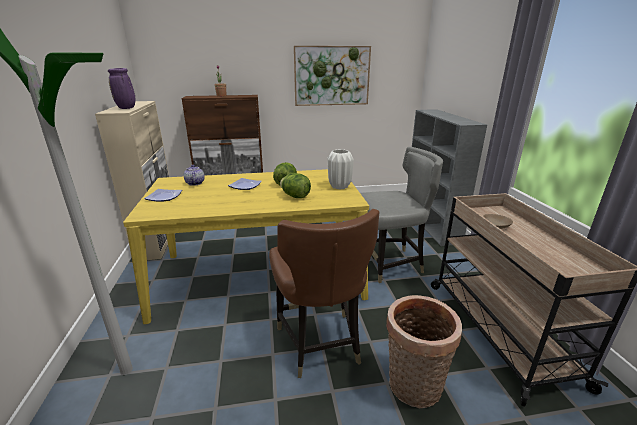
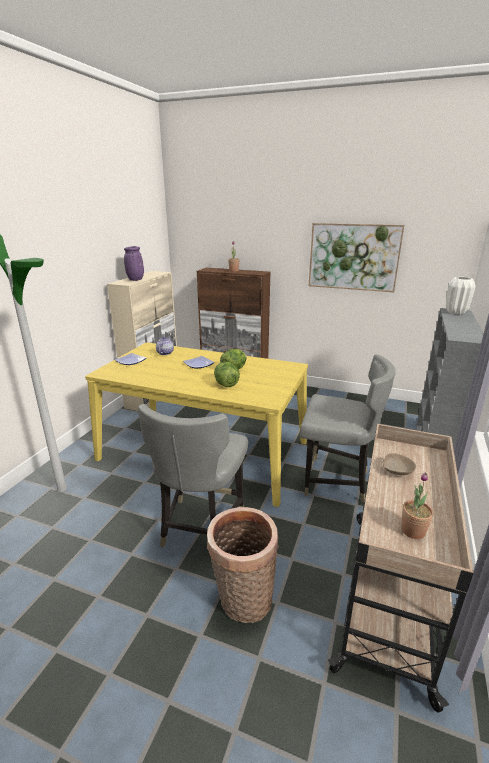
camera: 30 degrees right, 0 degrees up
brown chair [269,209,379,378] -> grey chair [138,404,248,547]
white vase [327,149,354,189] -> white vase moved to [446,277,475,314]
none -> potted plant [401,472,433,539]

